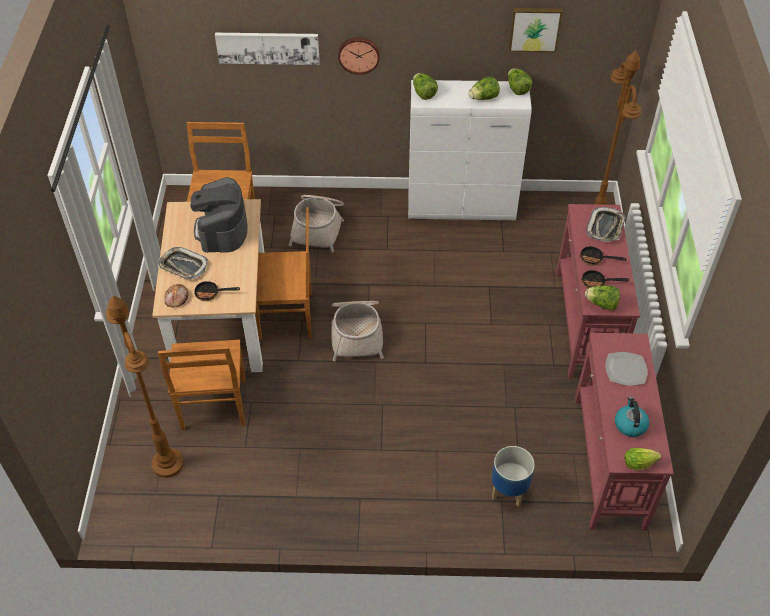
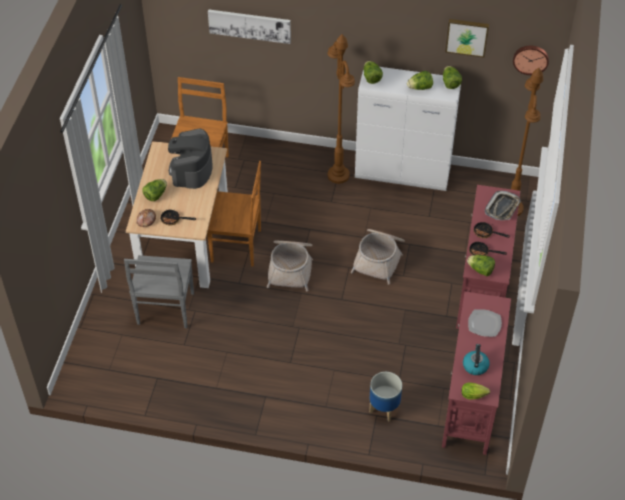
camera: 10 degrees right, 0 degrees up
brown floor lamp [106,296,184,478] -> brown floor lamp moved to [328,34,355,184]
tray [158,247,208,279] -> lettuce [142,179,167,201]
brown chair [158,340,245,430] -> grey chair [124,255,194,328]
basket [289,195,344,252] -> basket moved to [351,229,405,285]
wall clock [338,37,380,75] -> wall clock moved to [513,46,549,75]

